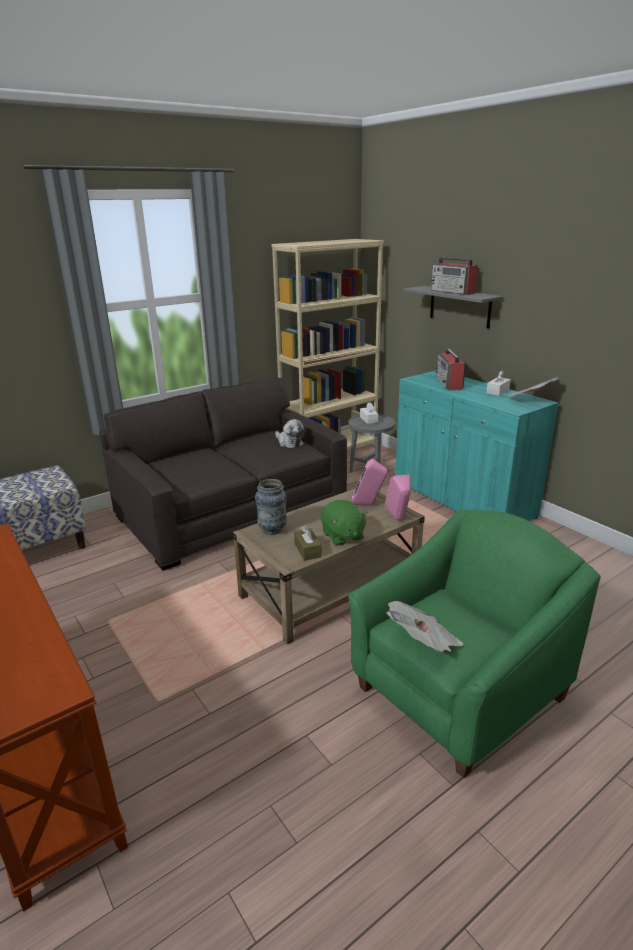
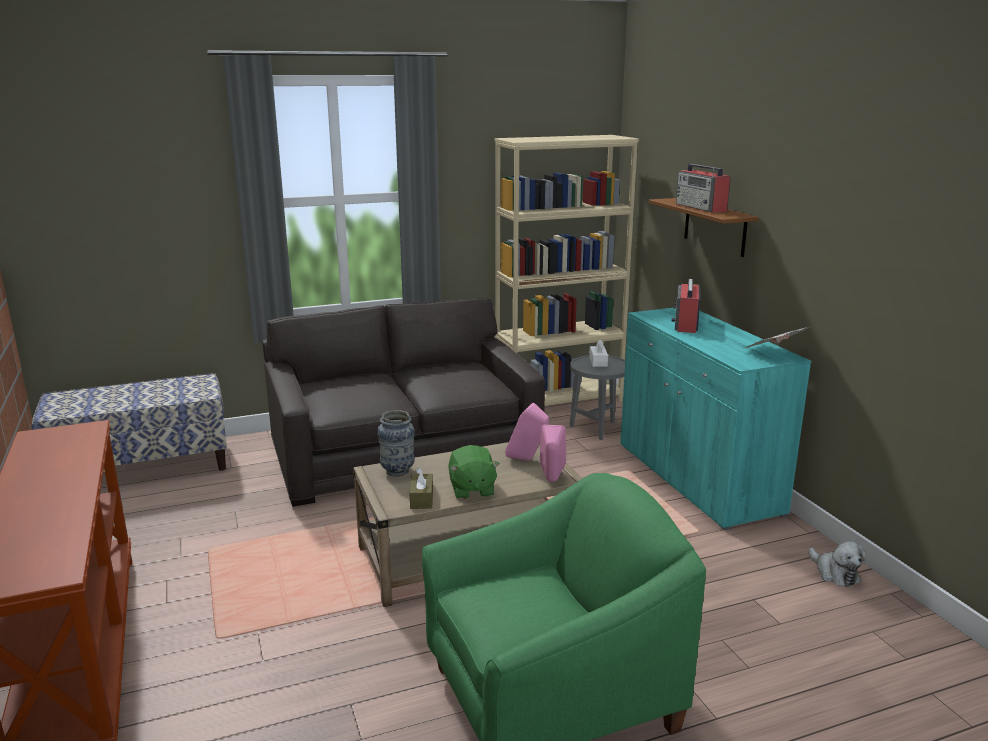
camera: 15 degrees right, 5 degrees down
plush toy [275,419,304,448] -> plush toy moved to [809,541,866,587]
newspaper [386,601,464,652] -> none
grey shelf [404,286,503,329] -> brown shelf [649,198,759,257]
white tissue box [486,370,511,396] -> none

